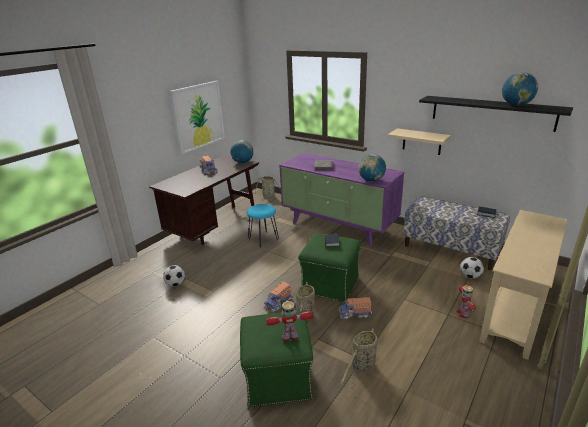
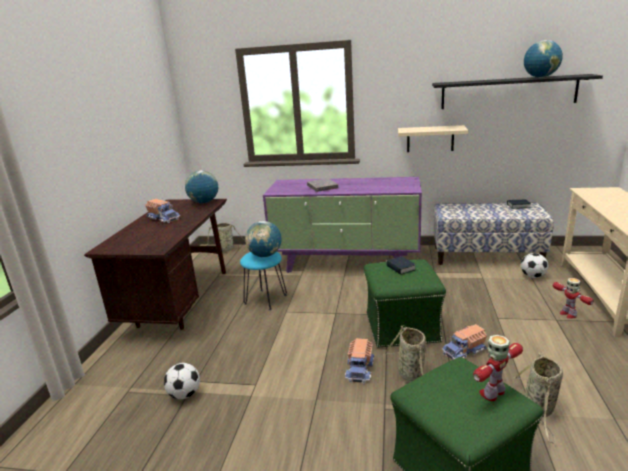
camera: 25 degrees left, 5 degrees down
picture [170,81,225,154] -> none
globe [358,154,386,182] -> globe moved to [245,221,282,257]

